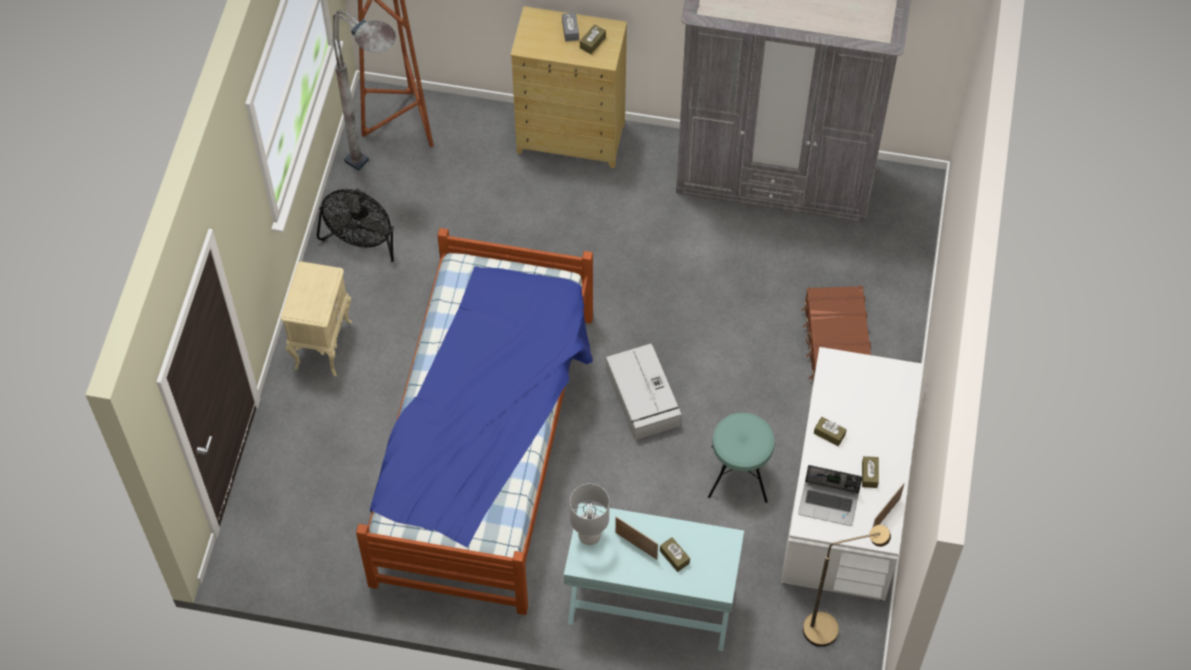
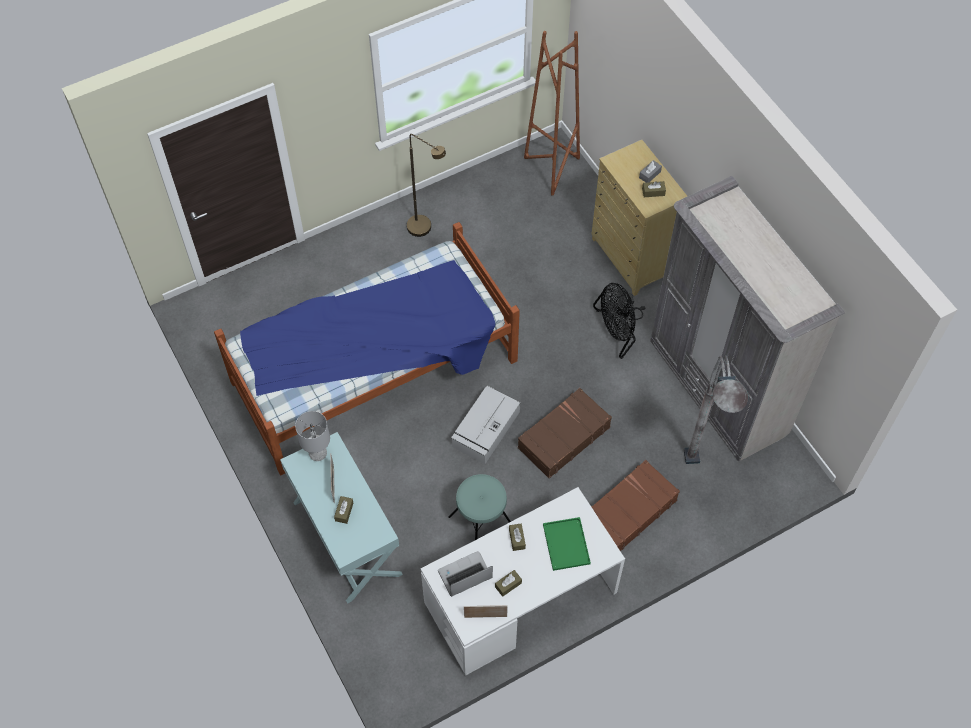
camera: 50 degrees right, 0 degrees up
beige nightstand [280,261,352,376] -> none
black fan [316,189,394,262] -> black fan moved to [593,283,645,359]
grey floor lamp [333,10,396,171] -> grey floor lamp moved to [684,355,748,464]
laptop [798,465,863,526] -> laptop turned 90 degrees clockwise [438,551,493,597]
brown floor lamp [803,525,891,647] -> brown floor lamp moved to [407,134,446,237]
none -> brown suitcase [518,388,612,479]
none -> green tray [543,517,591,571]

